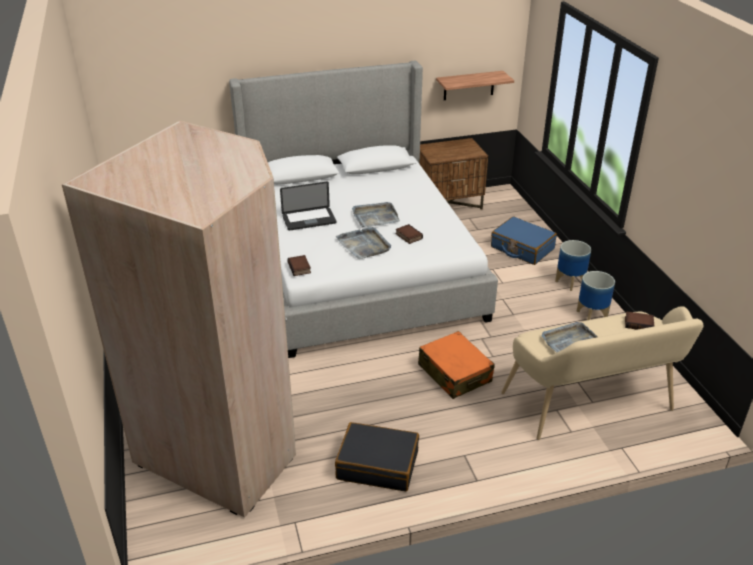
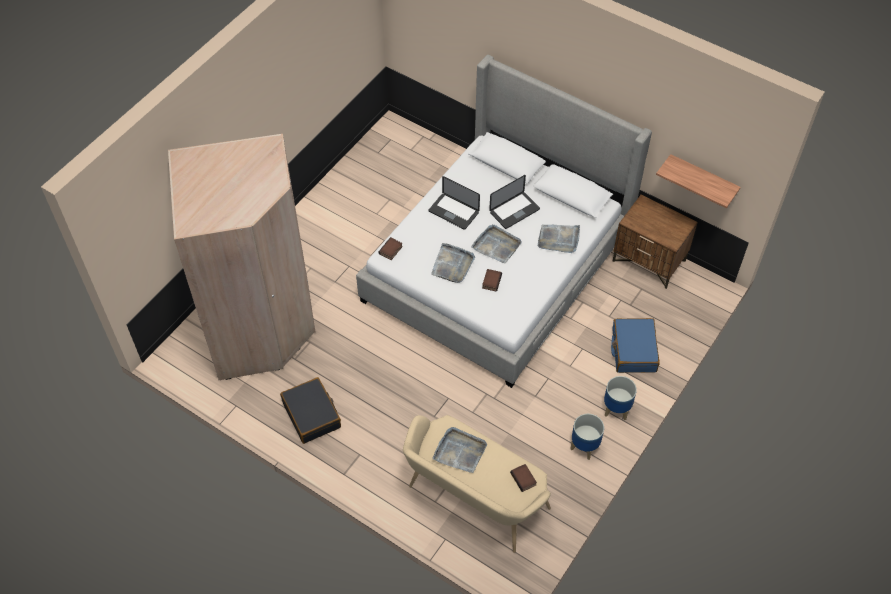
camera: 50 degrees right, 20 degrees up
orange suitcase [418,331,495,399] -> none
none -> laptop [489,175,540,229]
none -> grey tray [538,225,580,253]

